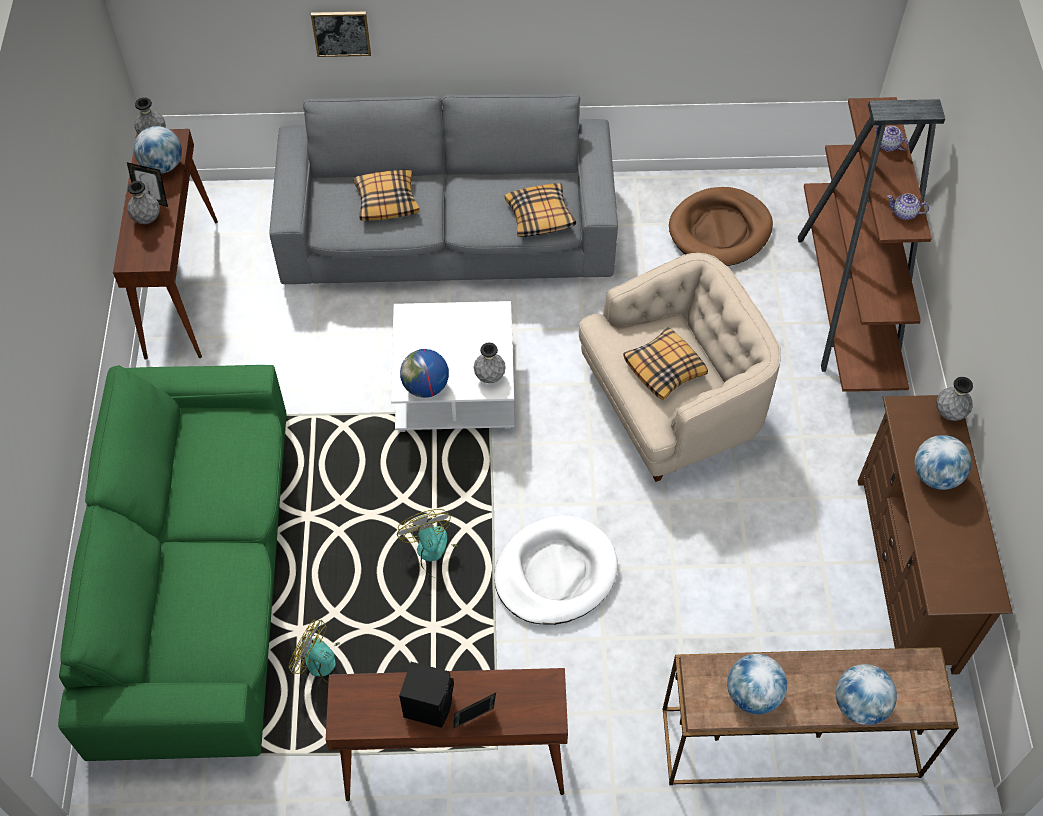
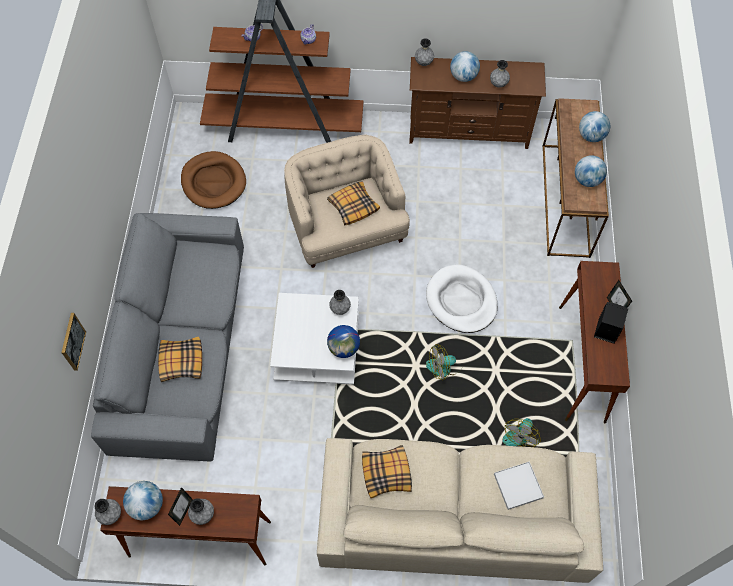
camera: 85 degrees left, 5 degrees up
green sofa [58,365,287,761] -> beige sofa [317,438,603,583]
pillow [505,183,576,237] -> pillow moved to [362,445,412,498]
none -> grey vase [490,60,510,88]
none -> white tray [494,462,544,510]

